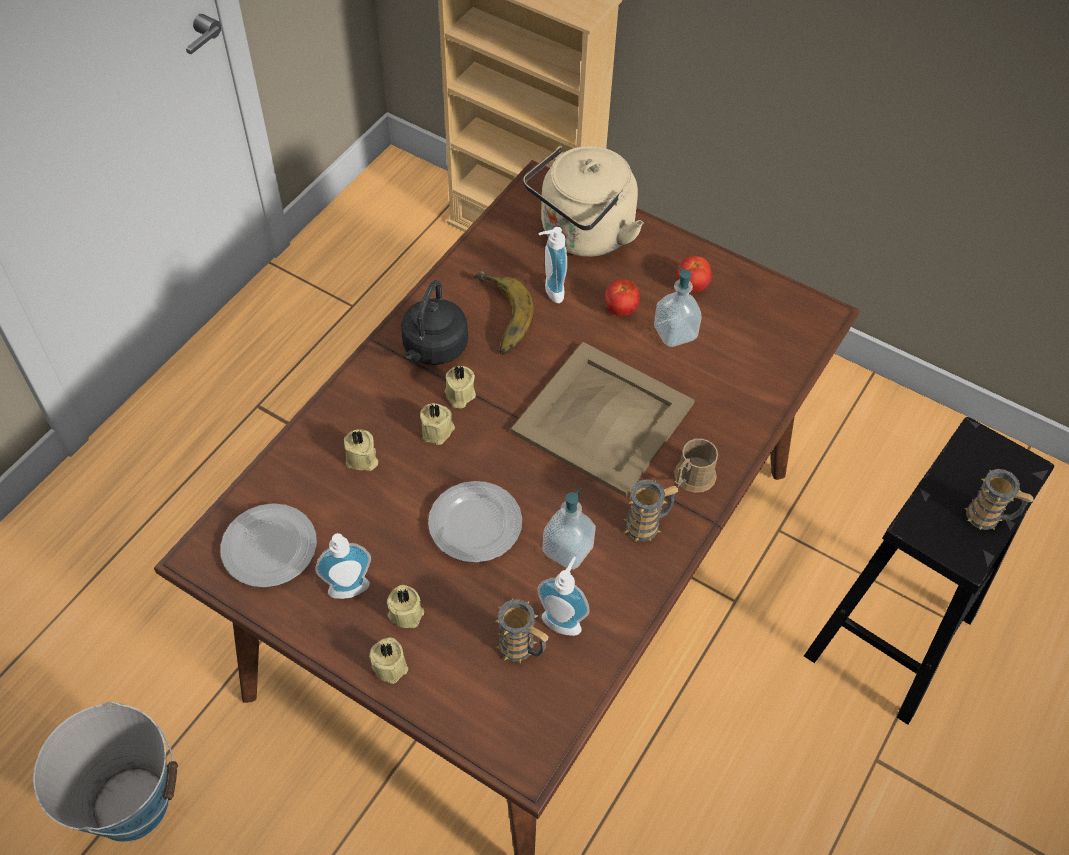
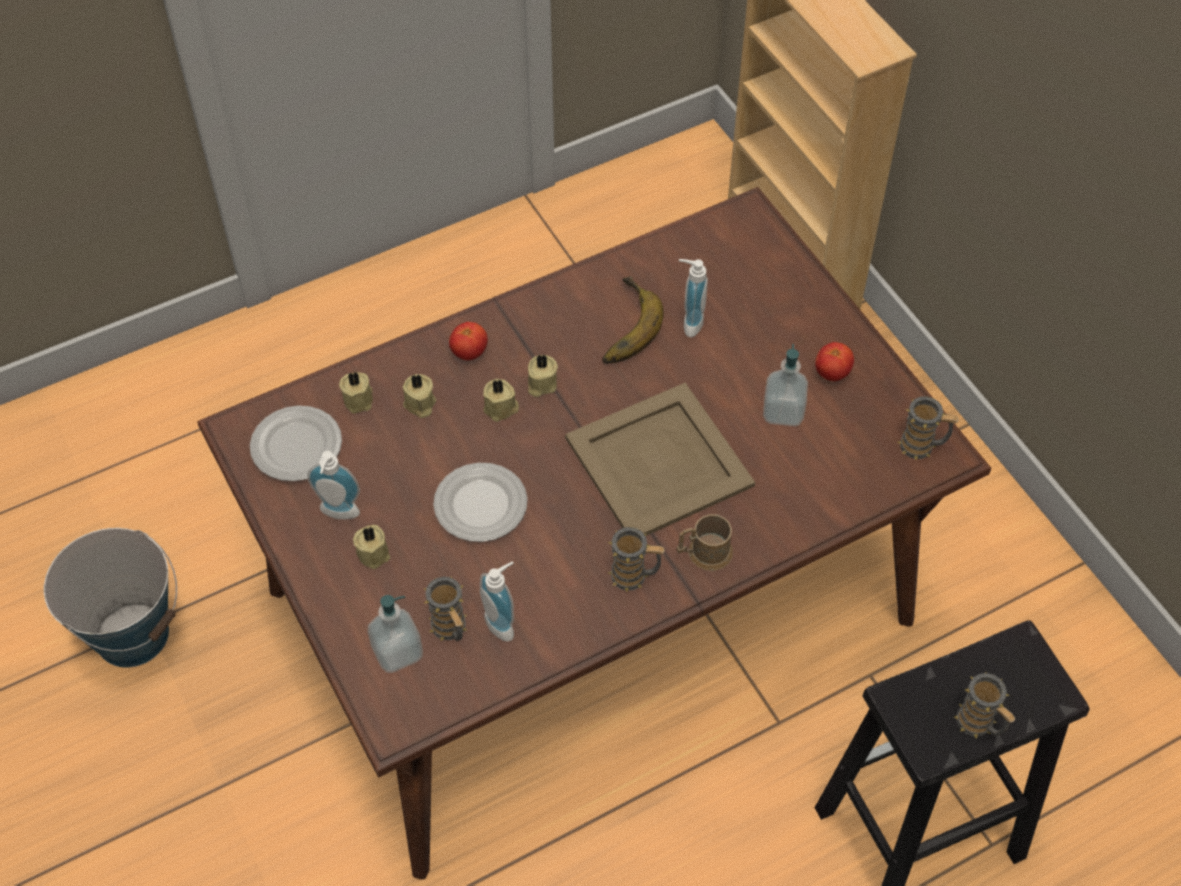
camera: 30 degrees right, 0 degrees up
beige candle [369,637,408,684] -> beige candle moved to [339,372,373,414]
black kettle [401,280,468,365] -> none
beige kettle [523,146,644,257] -> none
soap dispenser [543,488,596,570] -> soap dispenser moved to [368,595,423,673]
tomato [605,279,640,316] -> tomato moved to [449,322,488,361]
none -> mug [898,396,959,460]

